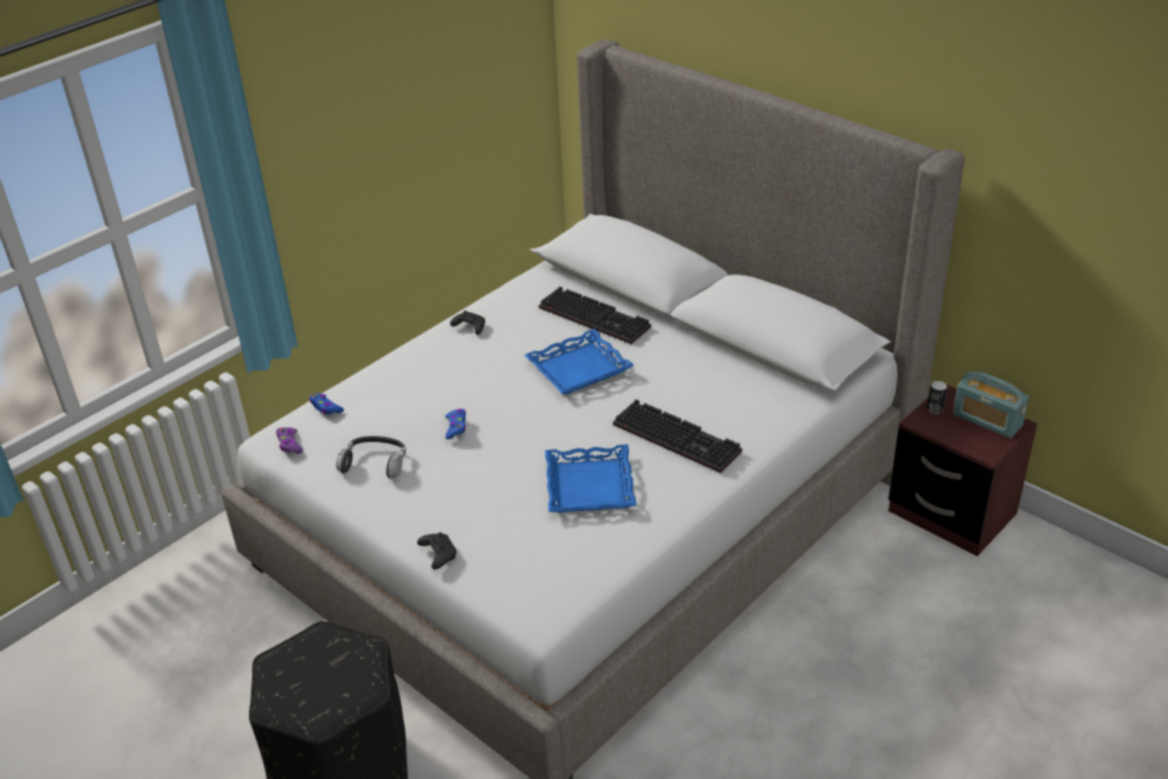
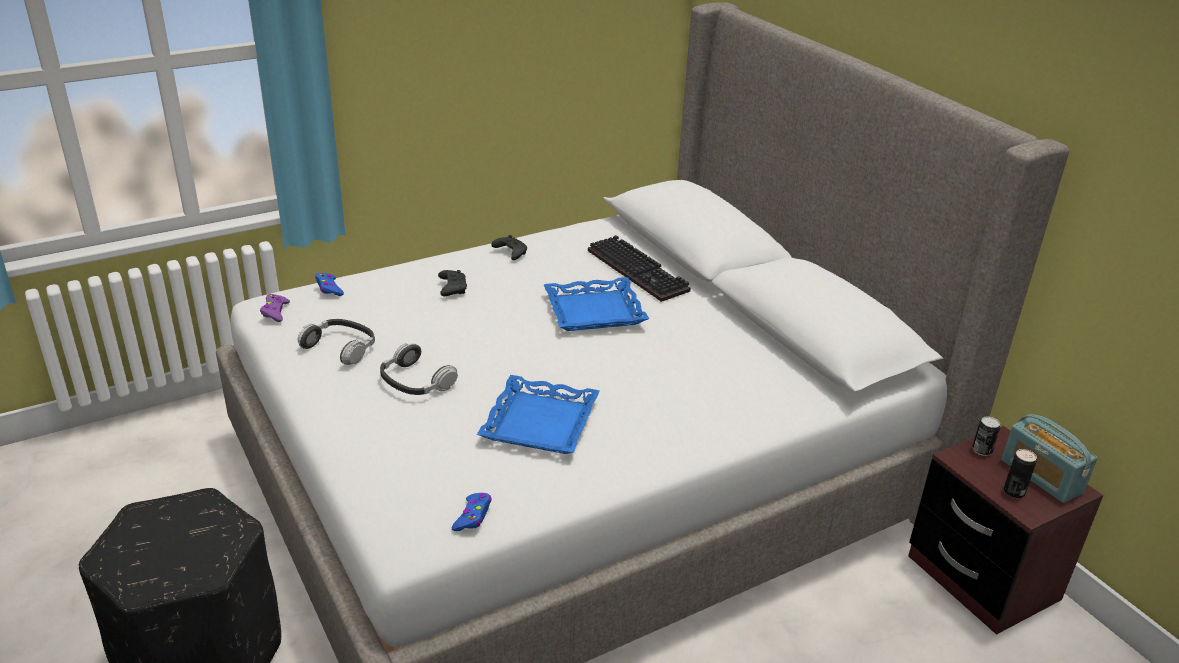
camera: 15 degrees right, 5 degrees down
black game controller [417,532,456,570] -> black game controller moved to [438,270,467,296]
blue game controller [445,409,466,439] -> blue game controller moved to [452,493,492,531]
keyboard [613,399,742,473] -> none
none -> headphones [380,343,458,395]
none -> can [1004,449,1037,498]

